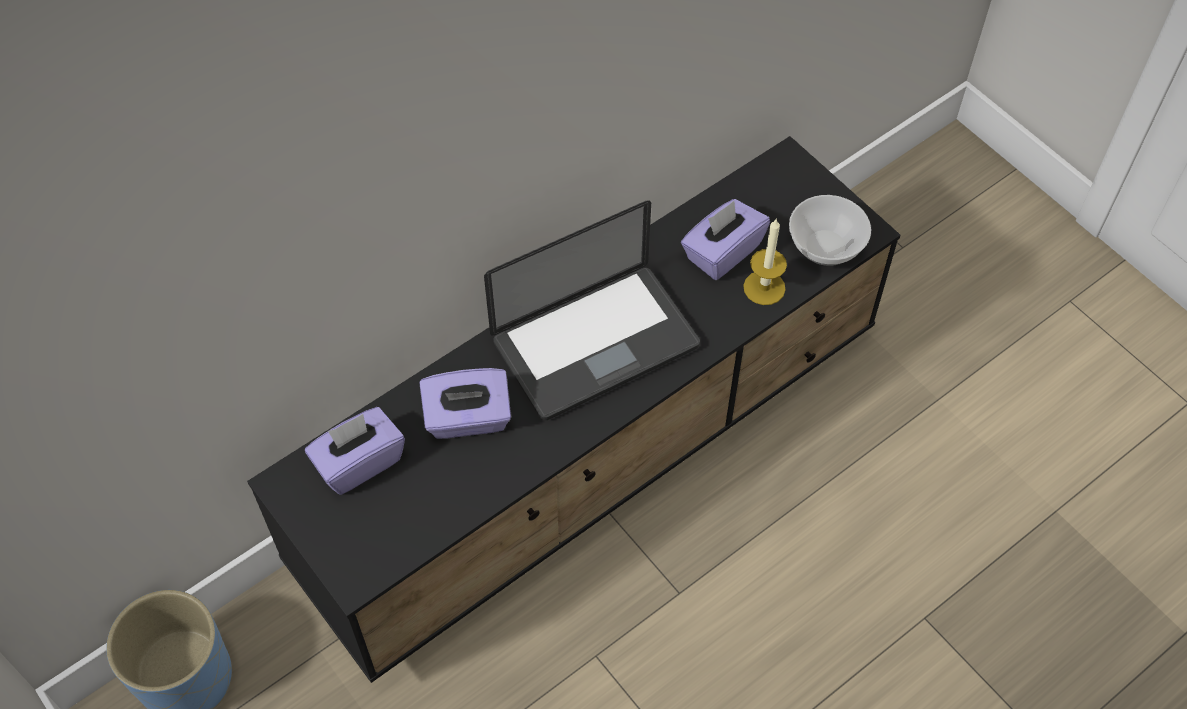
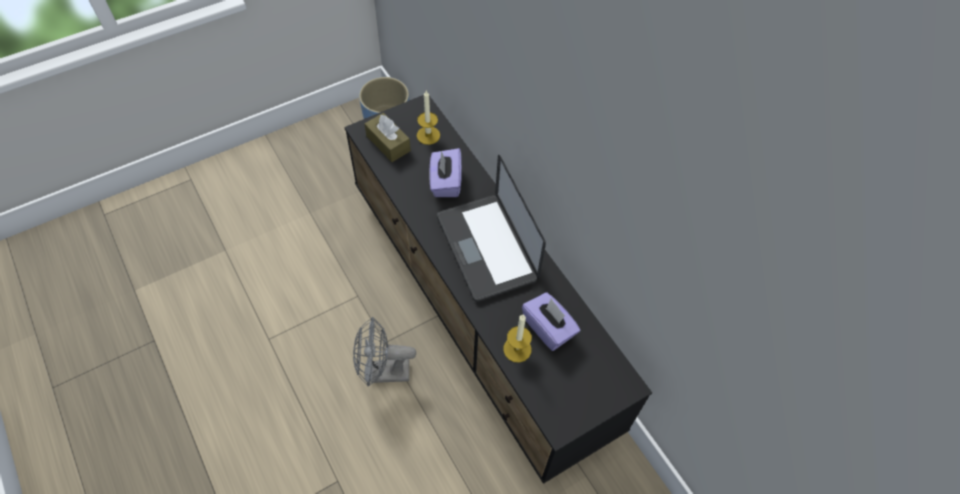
camera: 95 degrees right, 0 degrees up
purple tissue box [305,407,405,495] -> candle [417,91,440,145]
bowl [789,195,871,266] -> none
none -> grey fan [353,317,416,387]
none -> brown tissue box [364,113,411,162]

